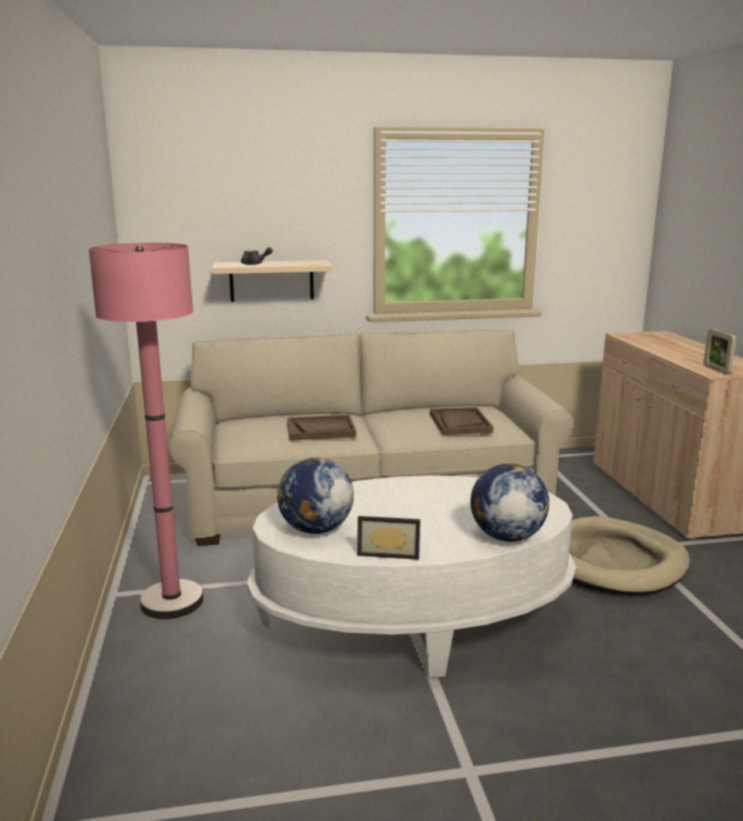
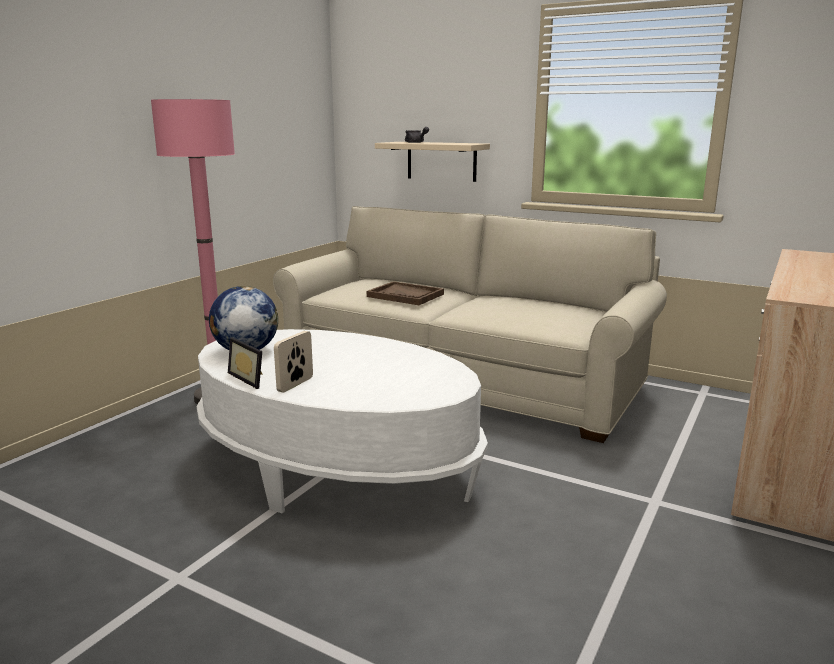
camera: 40 degrees right, 0 degrees up
brown tray [430,407,493,435] -> none
globe [470,463,550,542] -> none
beige dog bed [569,516,690,595] -> none
picture frame [703,329,736,374] -> picture frame moved to [274,331,313,393]

